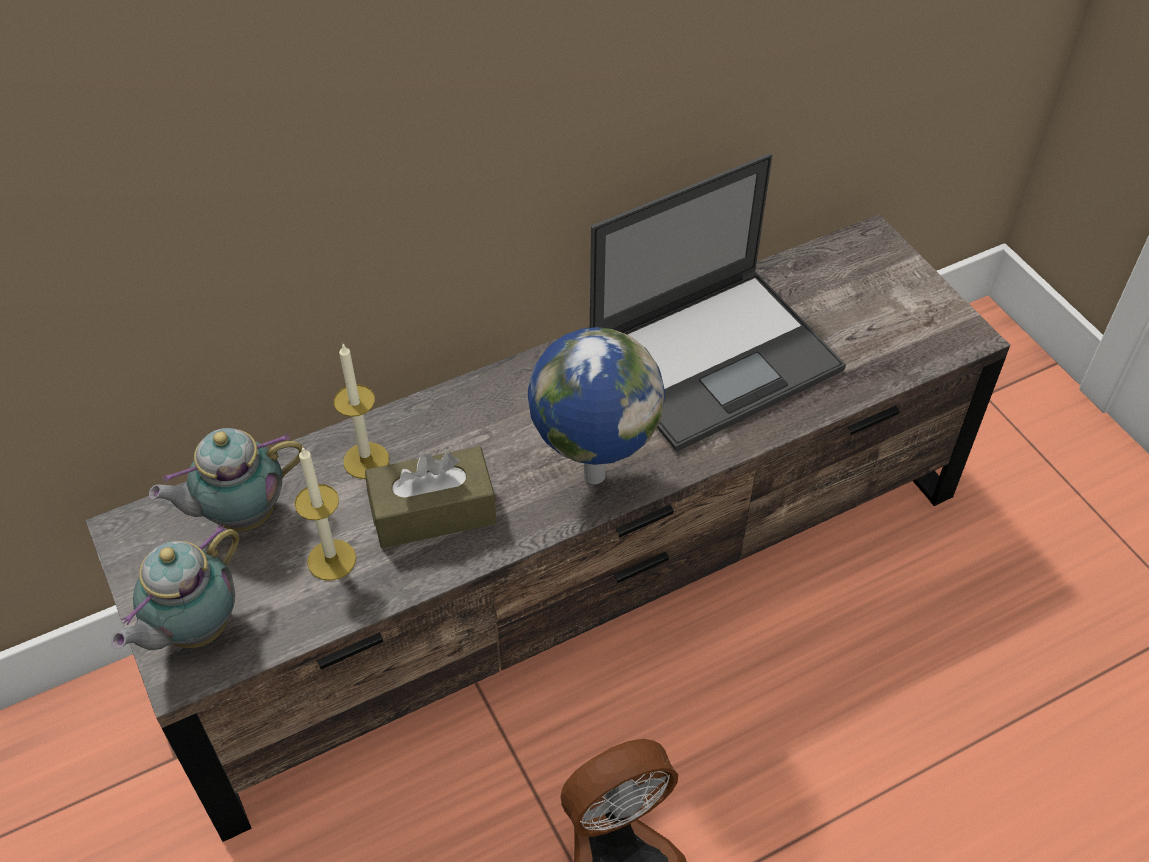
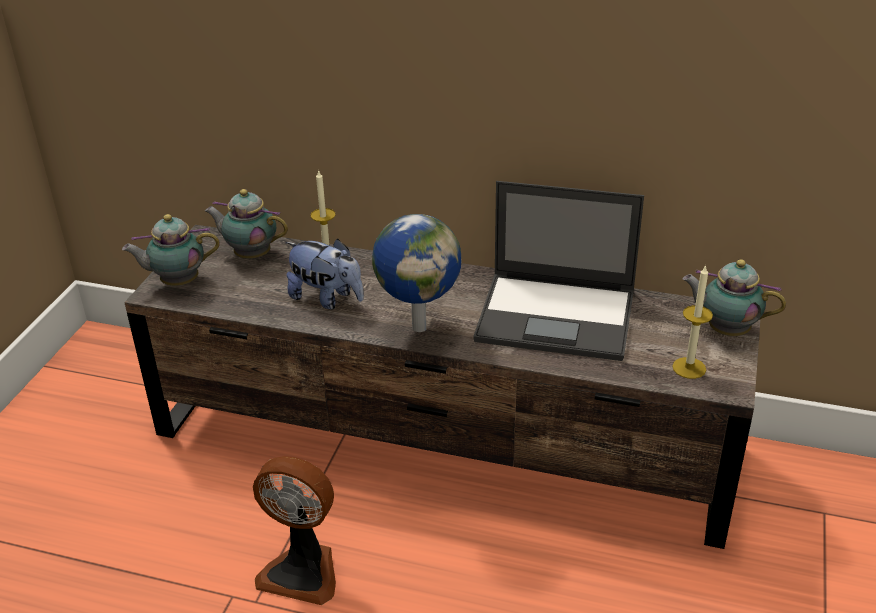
camera: 45 degrees right, 15 degrees down
candle [295,446,356,581] -> candle moved to [672,265,713,379]
brown tissue box [365,446,497,548] -> plush toy [286,239,364,309]
none -> teapot [683,259,786,336]

